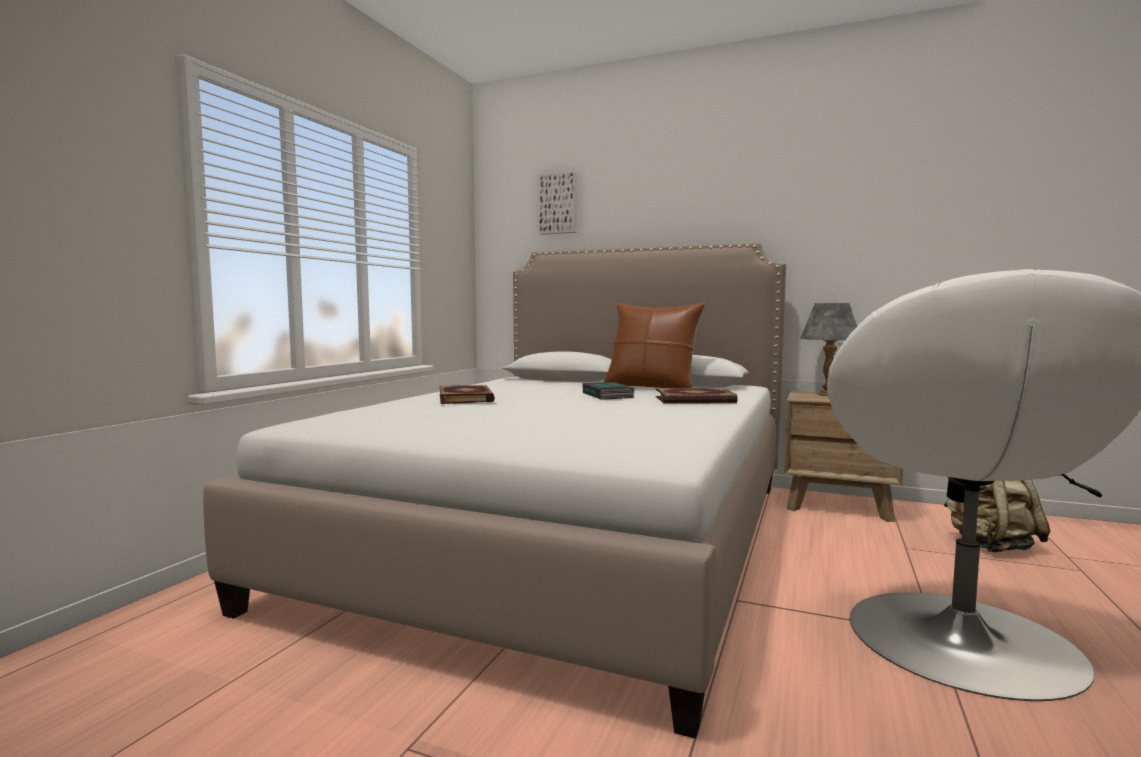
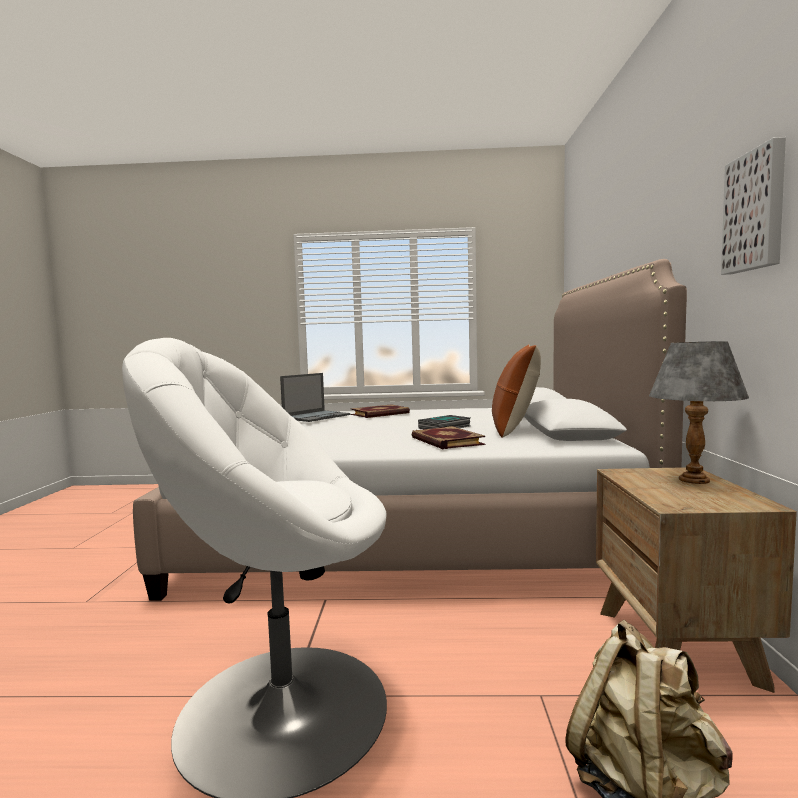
camera: 70 degrees right, 0 degrees up
picture [539,171,577,235] -> picture moved to [721,137,786,275]
none -> laptop [280,373,350,422]

